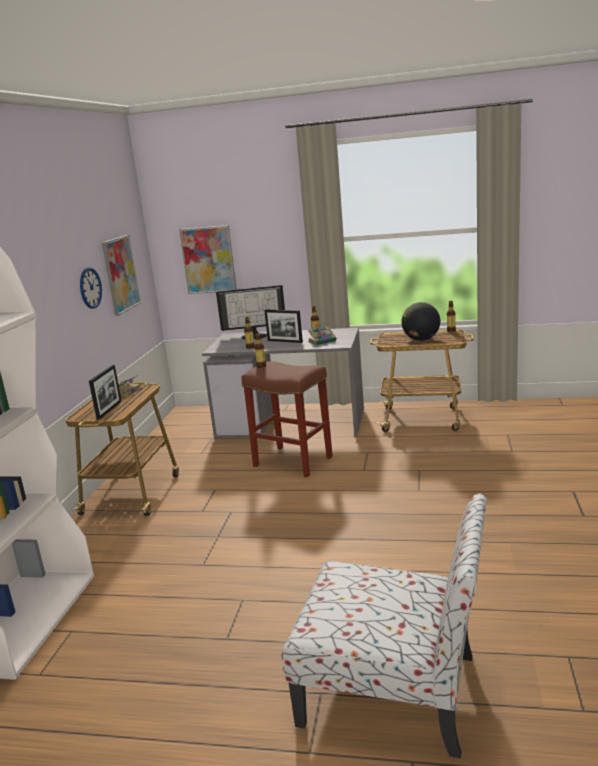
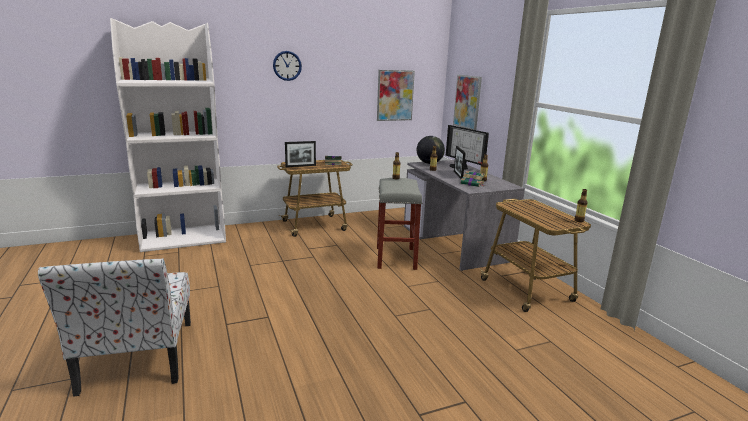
camera: 55 degrees right, 0 degrees up
wall clock [80,267,102,309] -> wall clock moved to [273,51,302,81]
brown stool [241,361,333,478] -> grey stool [377,178,422,270]
globe [401,302,440,341] -> globe moved to [417,136,445,164]

